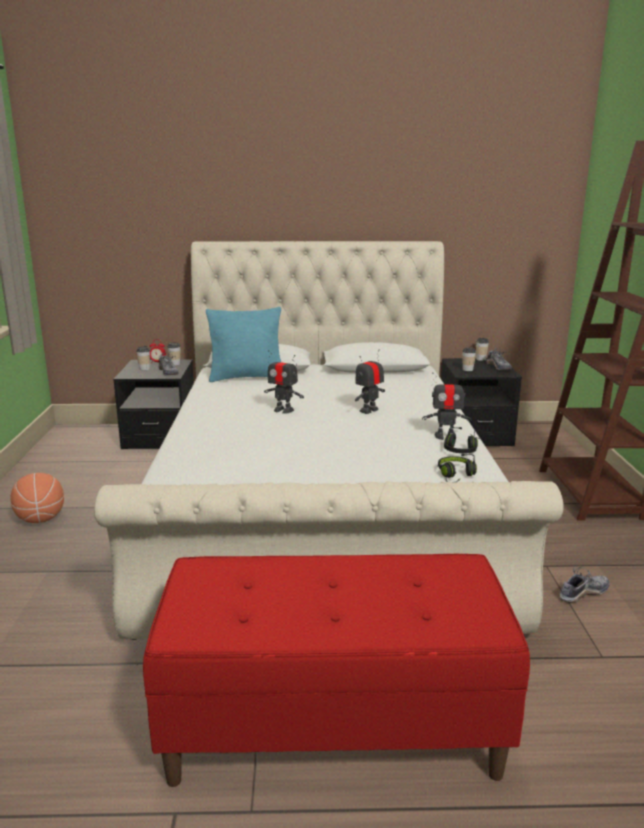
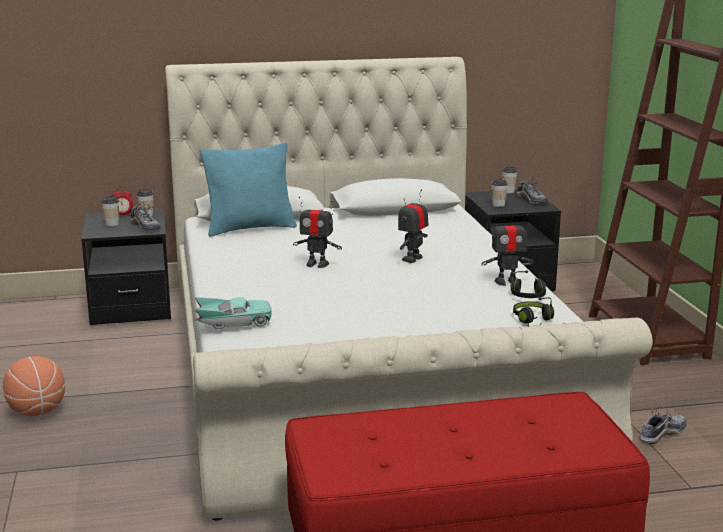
camera: 10 degrees left, 0 degrees up
none -> turquoise toy car [194,297,272,329]

